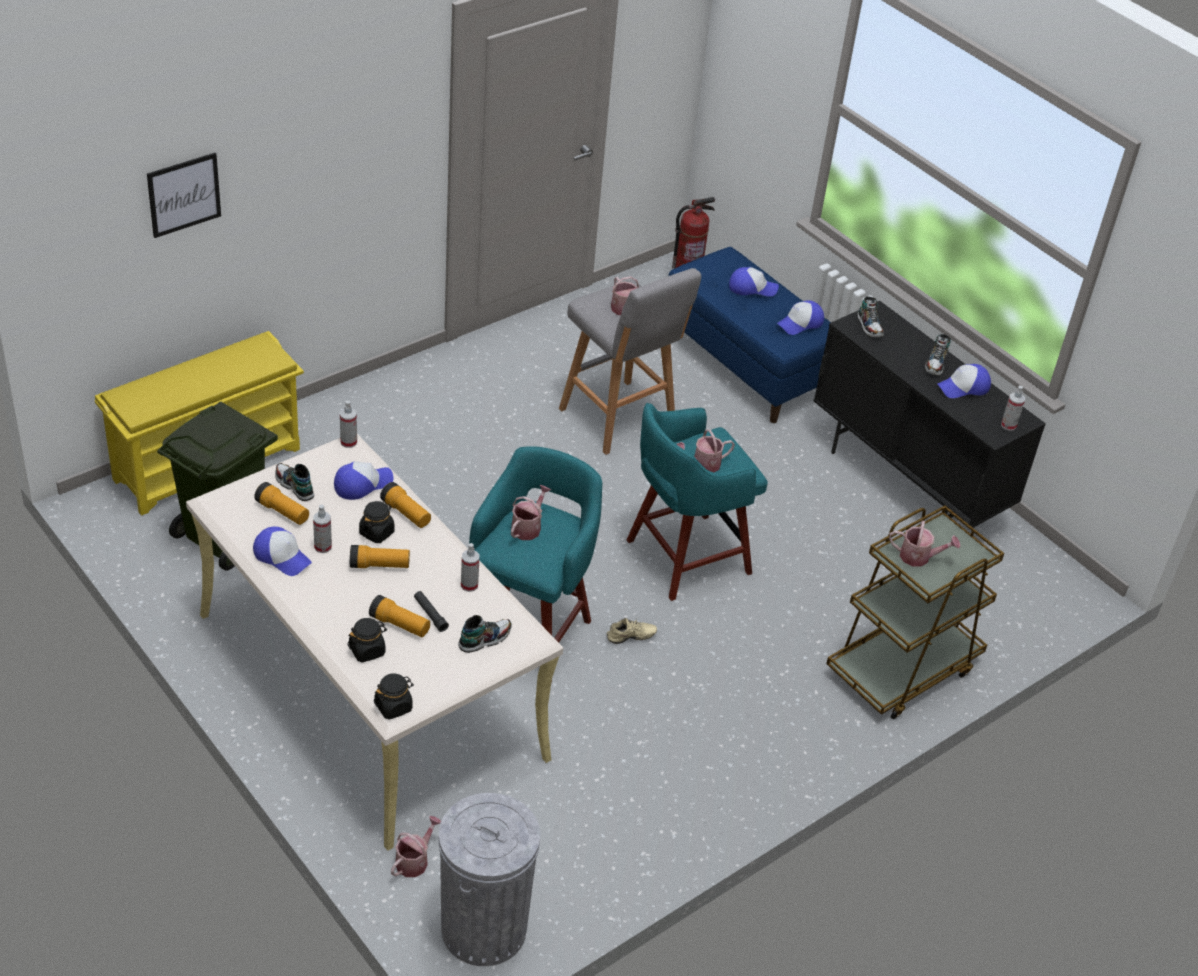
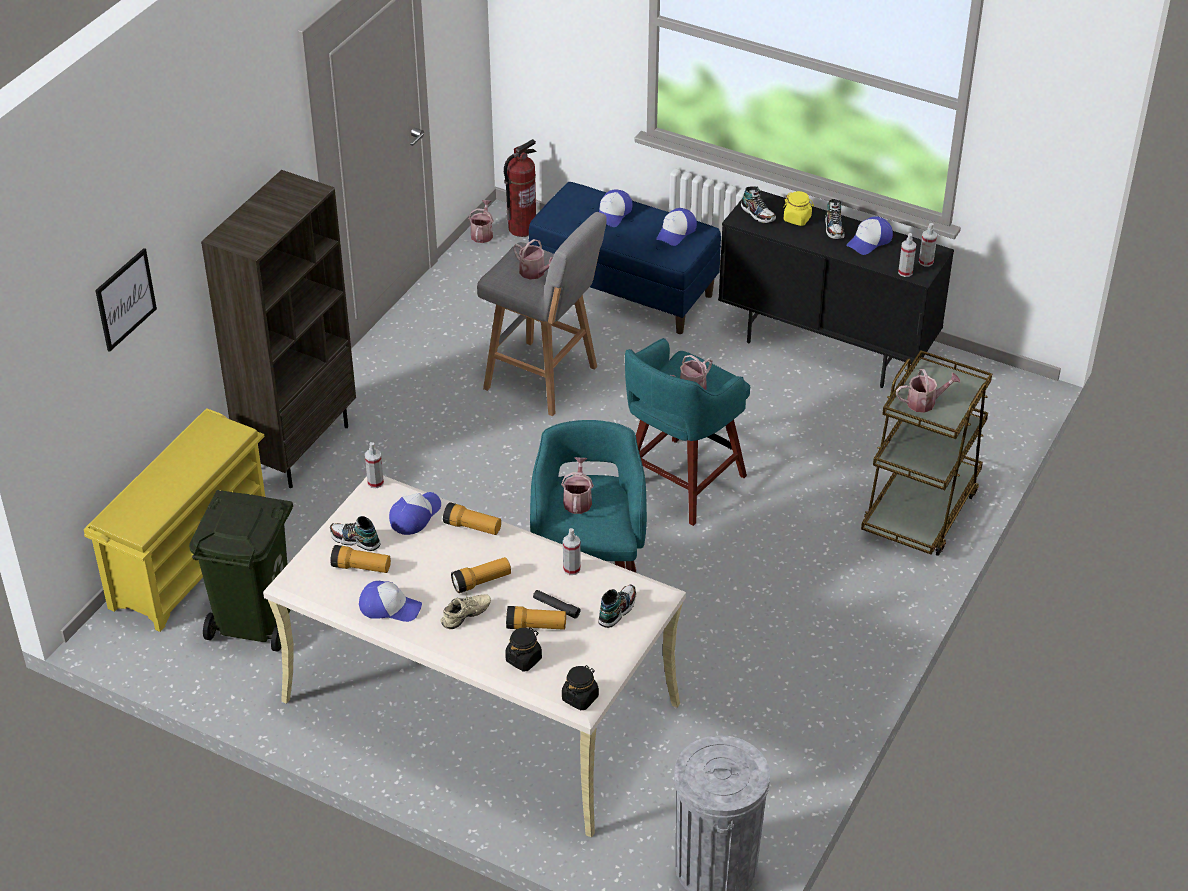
camera: 20 degrees left, 0 degrees up
spray bottle [313,505,332,553] -> spray bottle moved to [898,233,916,277]
black jar [359,501,394,543] -> none
watering can [391,816,441,877] -> watering can moved to [469,200,494,243]
beige shoe [607,618,657,644] -> beige shoe moved to [441,593,491,629]
cap [729,267,779,297] -> cap turned 135 degrees clockwise [599,189,633,227]
none -> brown bookcase [201,170,356,488]
none -> yellow jar [783,191,814,226]

